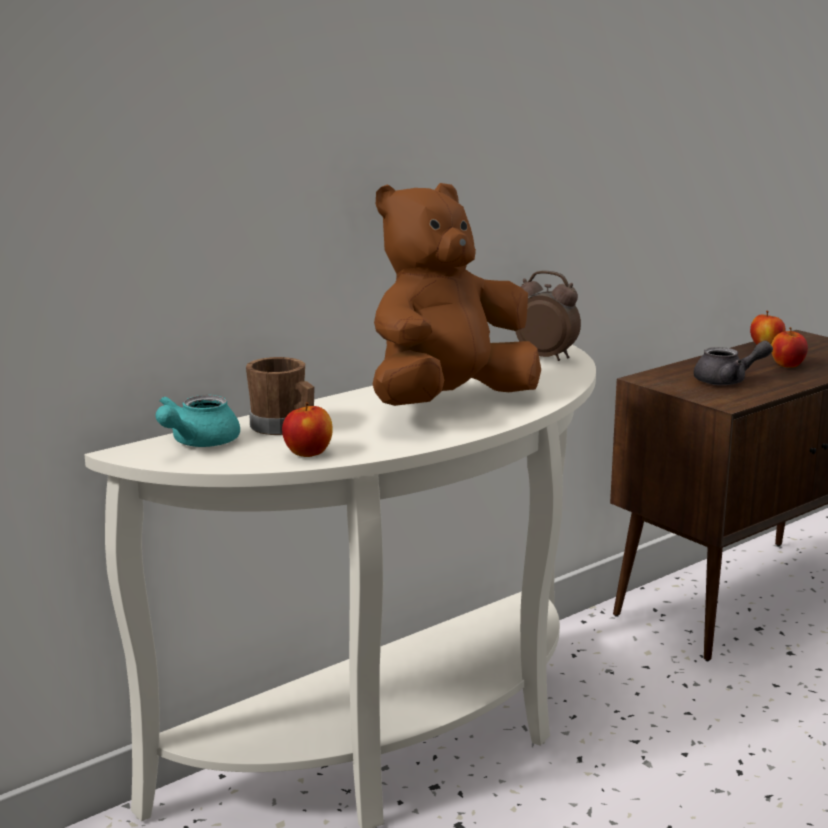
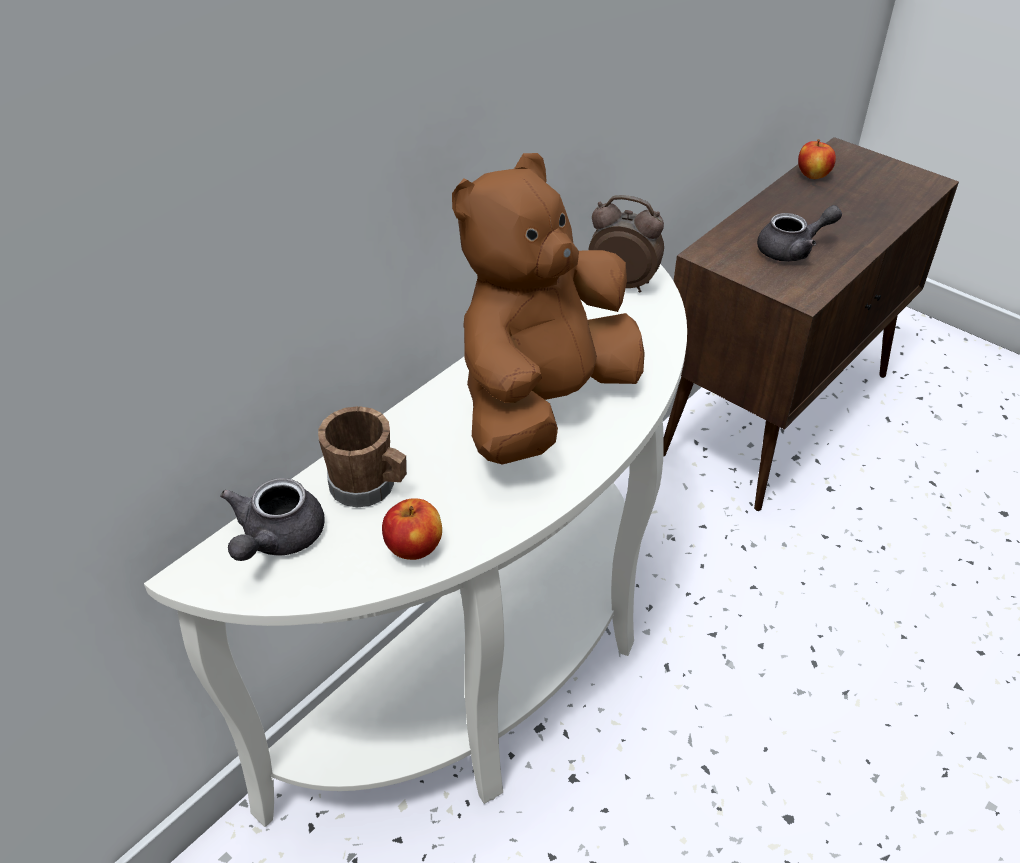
camera: 10 degrees left, 25 degrees up
turquoise teapot [155,395,240,447] -> grey teapot [220,478,325,561]
apple [771,327,808,368] -> none

